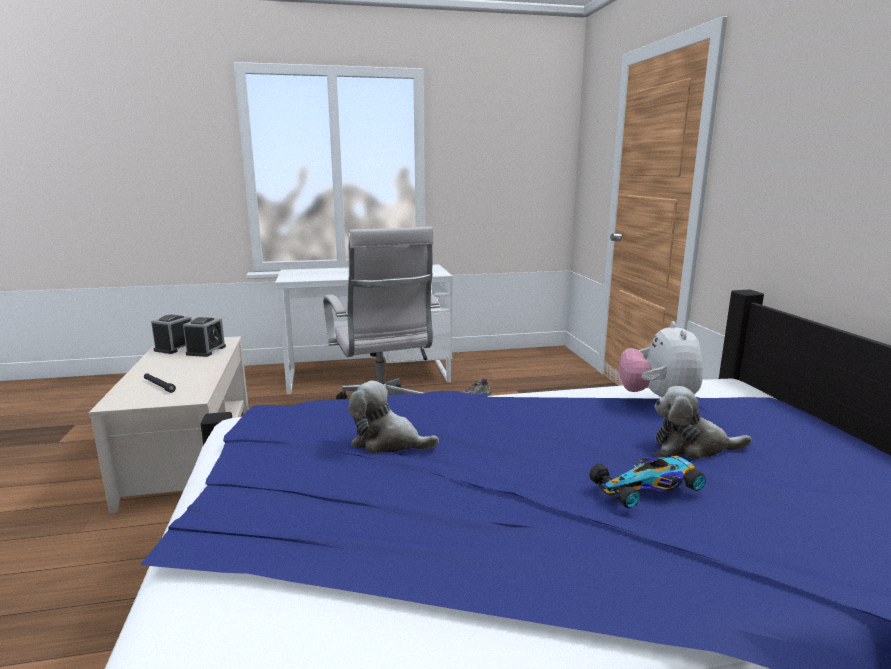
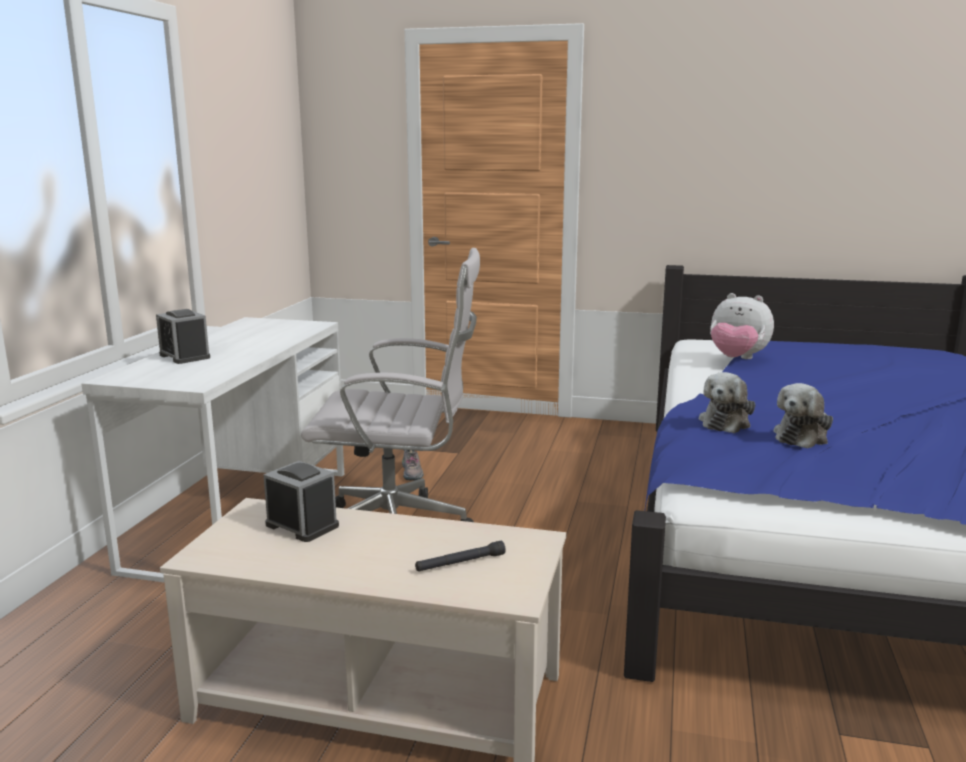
camera: 65 degrees left, 0 degrees up
alarm clock [151,315,192,354] -> alarm clock moved to [156,309,210,364]
toy car [589,449,706,508] -> none
plush toy [654,386,752,460] -> plush toy moved to [699,372,755,433]

